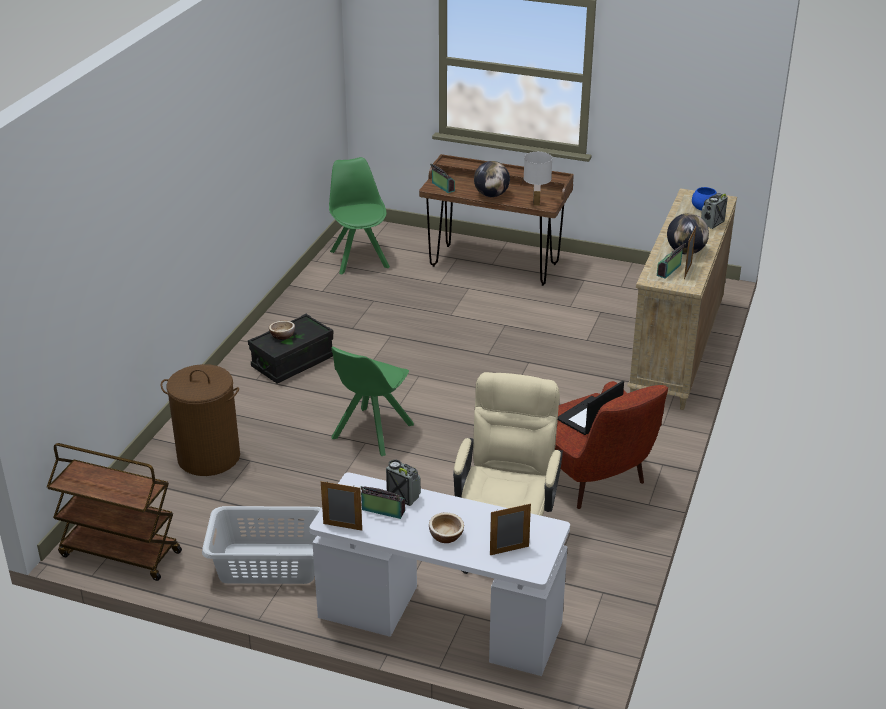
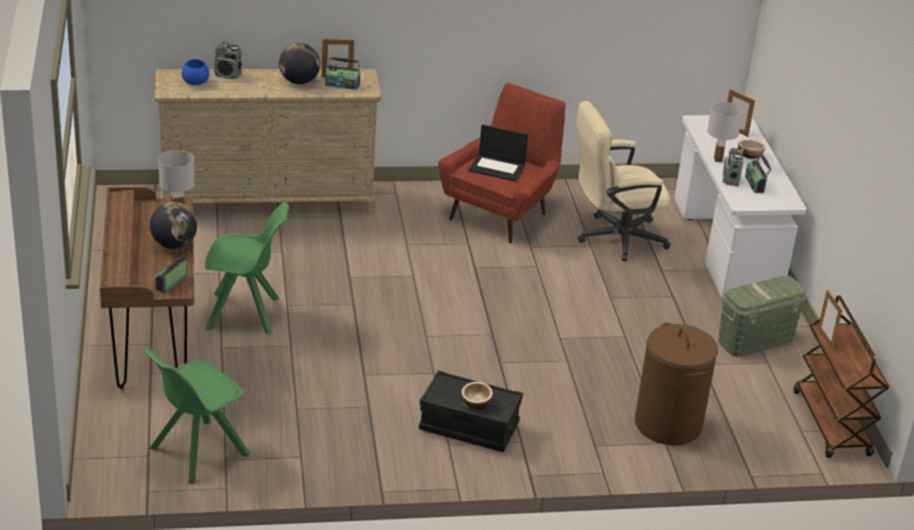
camera: 120 degrees left, 0 degrees up
grey laundry basket [202,506,321,584] -> green storage box [718,275,806,357]
picture frame [321,481,362,531] -> picture frame moved to [818,290,842,350]
green chair [331,347,414,456] -> green chair moved to [205,202,289,335]
none -> white table lamp [707,102,743,162]

